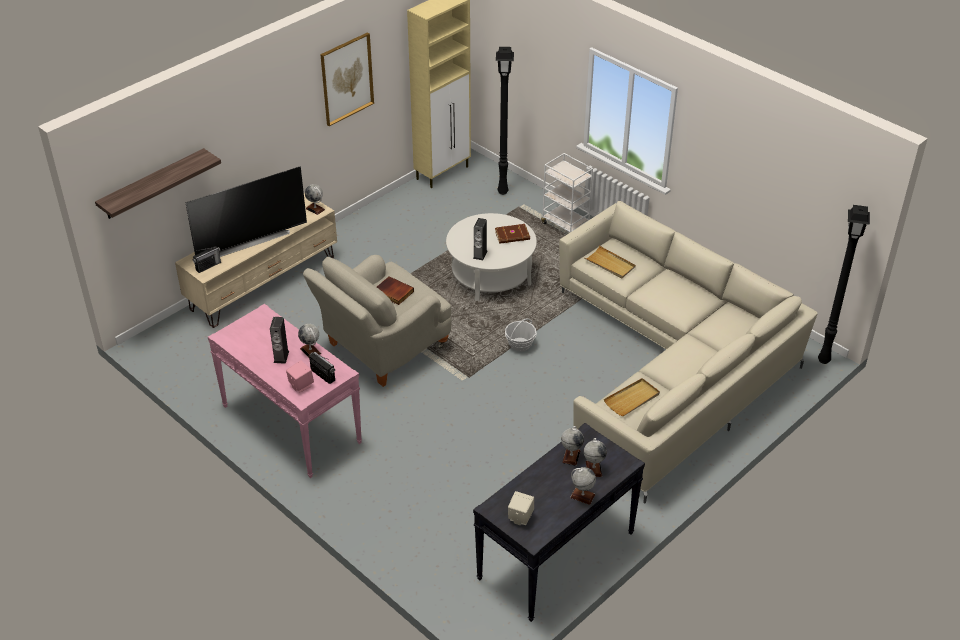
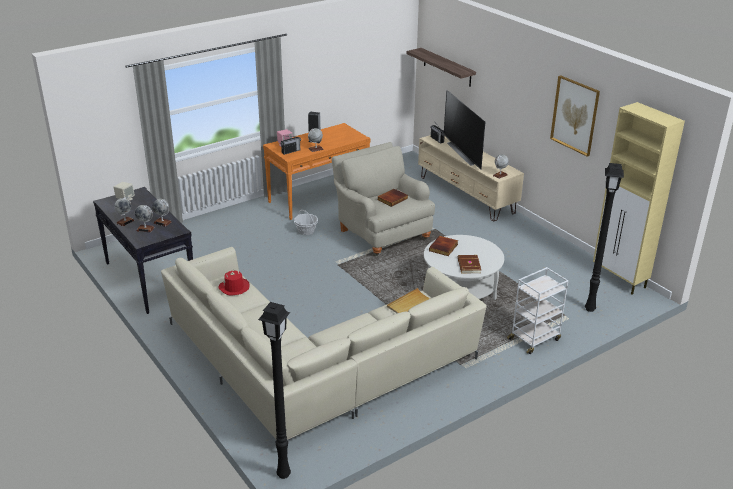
camera: 100 degrees right, 10 degrees down
pink console table [208,304,362,478] -> orange console table [263,123,371,220]
speaker [473,218,487,260] -> book [429,236,458,256]
basket [505,318,537,352] -> basket moved to [294,210,318,235]
beige tray [604,378,660,416] -> red hat [218,270,250,296]

